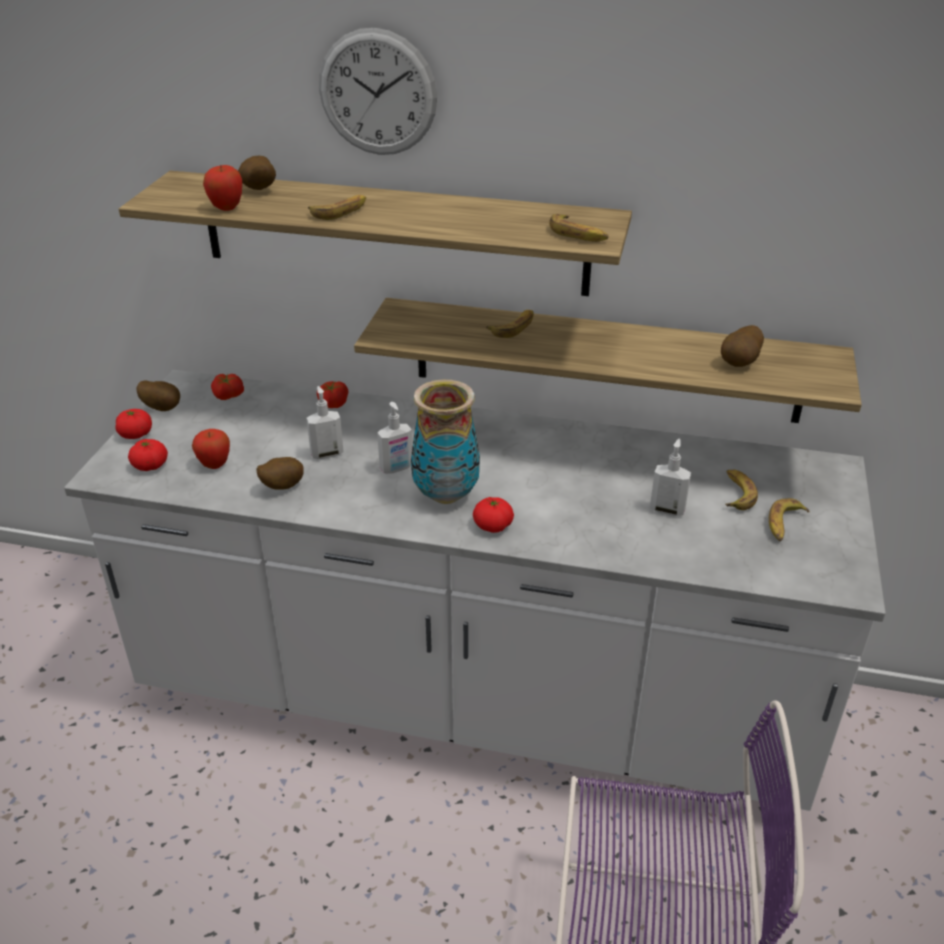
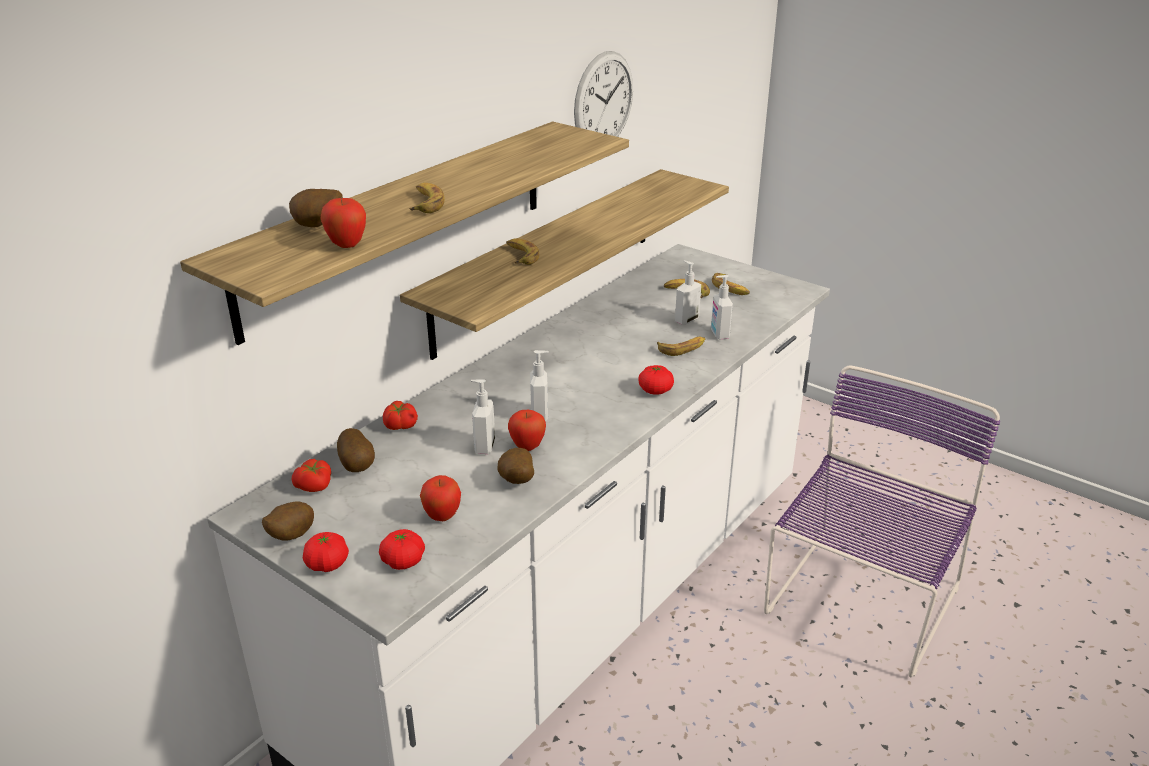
camera: 65 degrees left, 5 degrees down
wall clock [319,28,437,155] -> wall clock moved to [574,51,633,137]
vase [411,379,480,504] -> none
banana [549,214,609,242] -> banana moved to [657,337,705,356]
potato [721,325,764,367] -> potato moved to [337,428,375,472]
none -> apple [508,410,546,451]
none -> soap dispenser [711,275,733,339]

